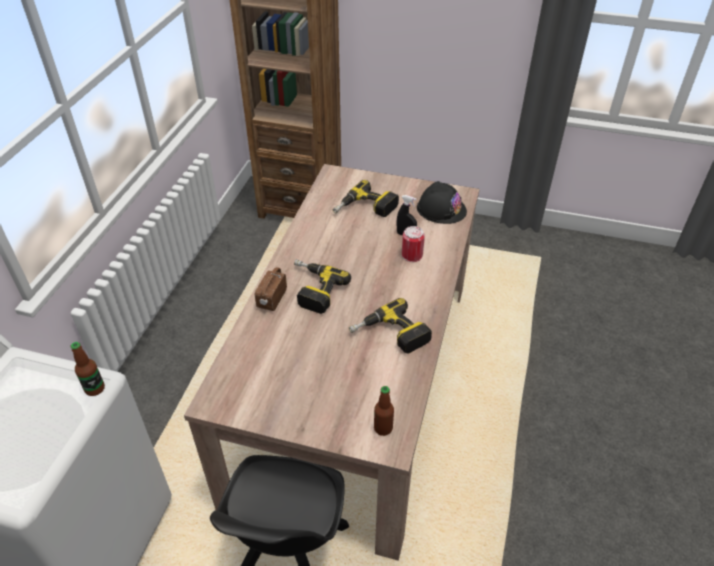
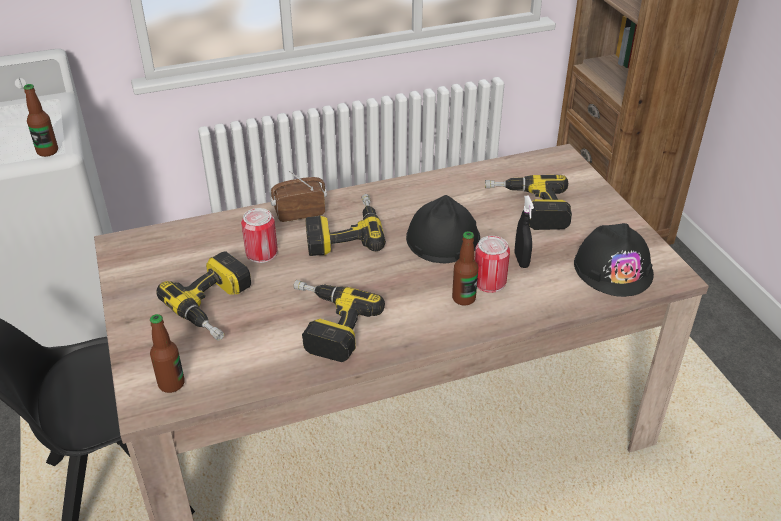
camera: 55 degrees right, 5 degrees down
none -> power drill [156,252,251,341]
none -> can [241,208,278,263]
none -> black hard hat [406,195,480,263]
none -> bottle [452,231,478,306]

